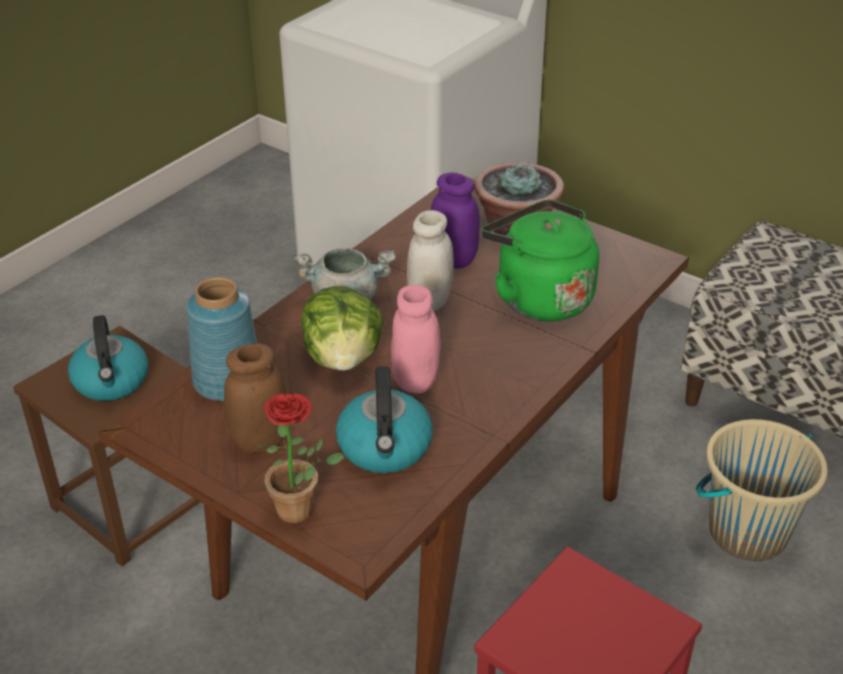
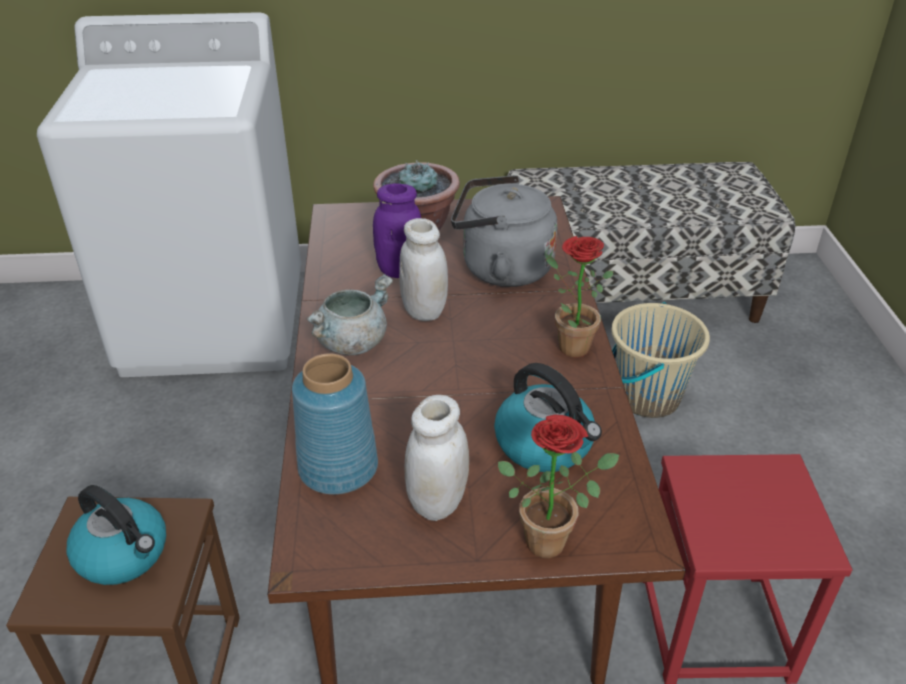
camera: 40 degrees left, 0 degrees up
brown jar [224,343,287,453] -> white jar [405,395,469,521]
lettuce [301,286,384,371] -> none
pink jar [391,285,441,393] -> none
green kettle [482,200,599,321] -> grey kettle [451,175,557,287]
none -> potted plant [546,236,614,358]

